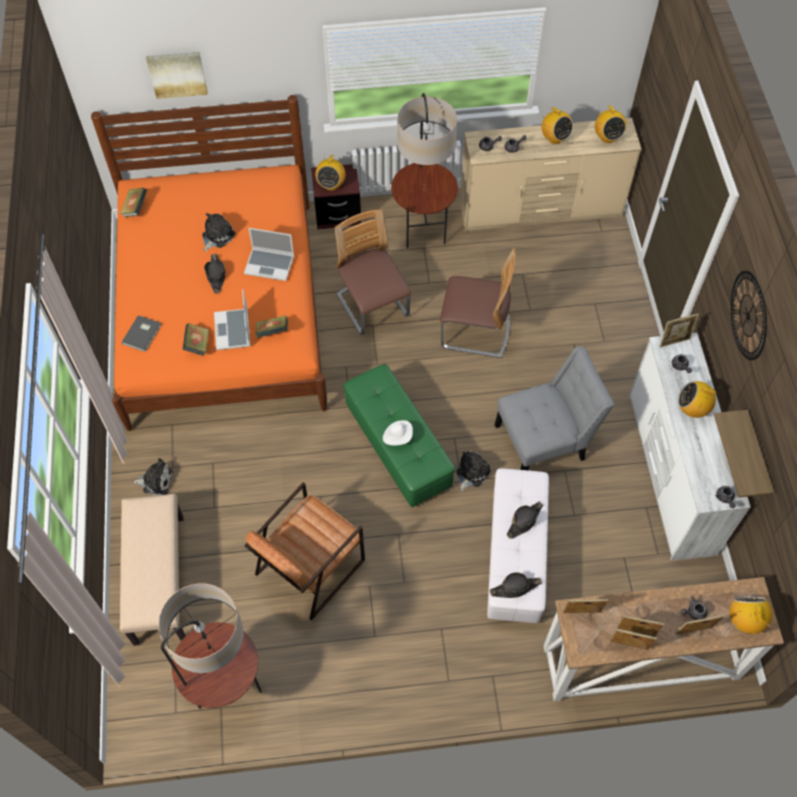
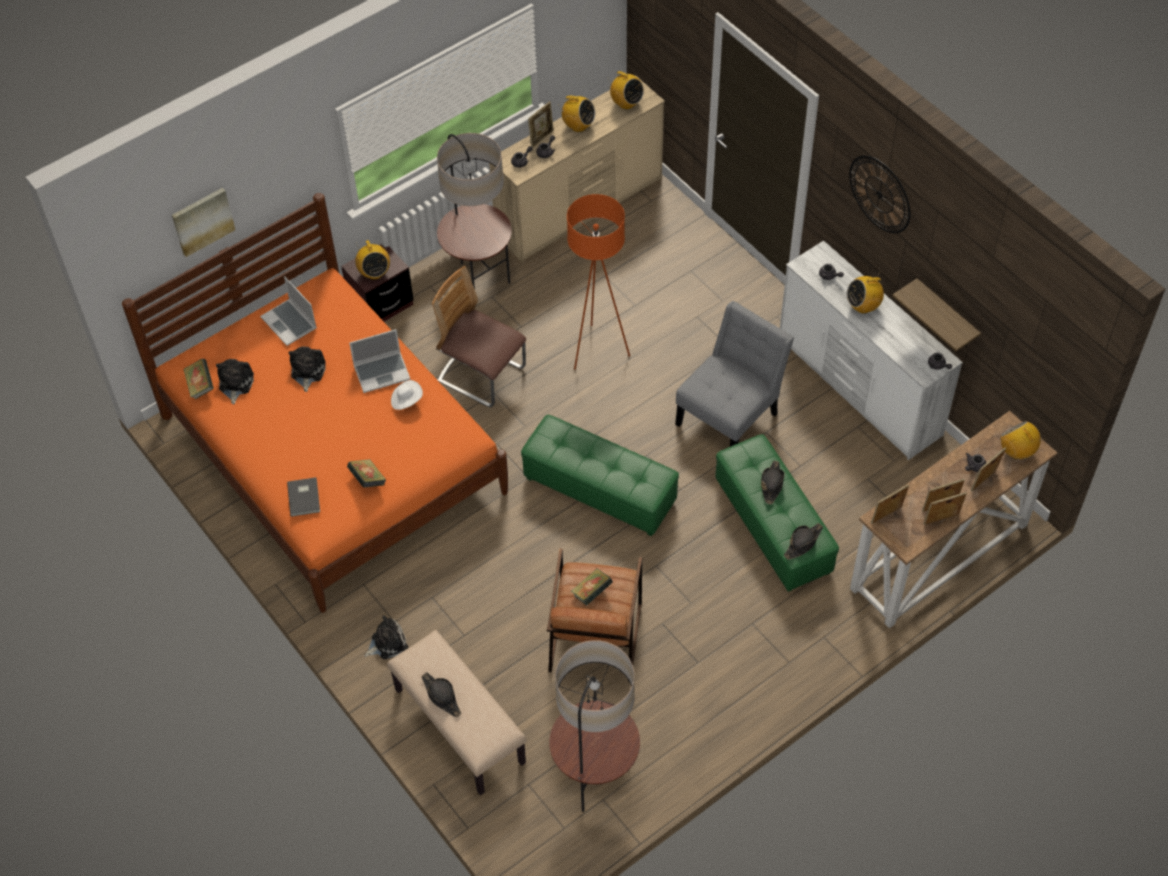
camera: 30 degrees left, 5 degrees down
black hat [204,254,226,294] -> black hat moved to [421,672,461,717]
laptop [214,289,251,350] -> laptop moved to [260,276,317,346]
book [255,315,288,338] -> book moved to [571,569,613,606]
white hat [383,420,413,446] -> white hat moved to [391,380,423,410]
chair [440,248,516,358] -> orange floor lamp [567,194,630,369]
plush toy [456,451,491,492] -> plush toy moved to [216,359,254,404]
white ottoman [487,468,549,623] -> green ottoman [715,434,839,592]
picture frame [660,314,699,347] -> picture frame moved to [528,101,554,148]

